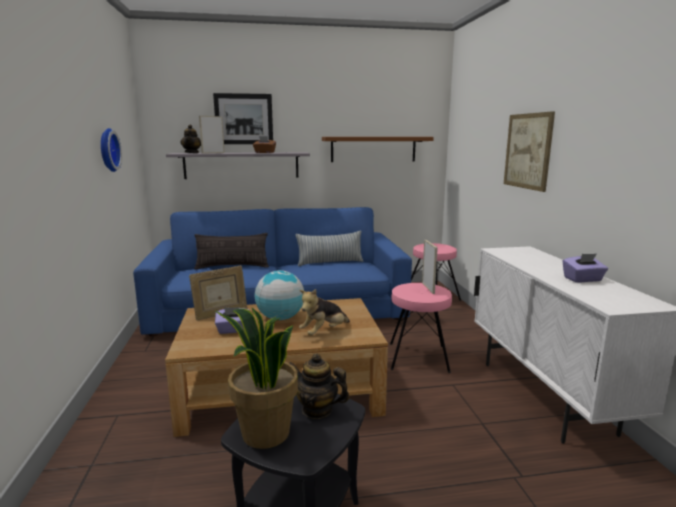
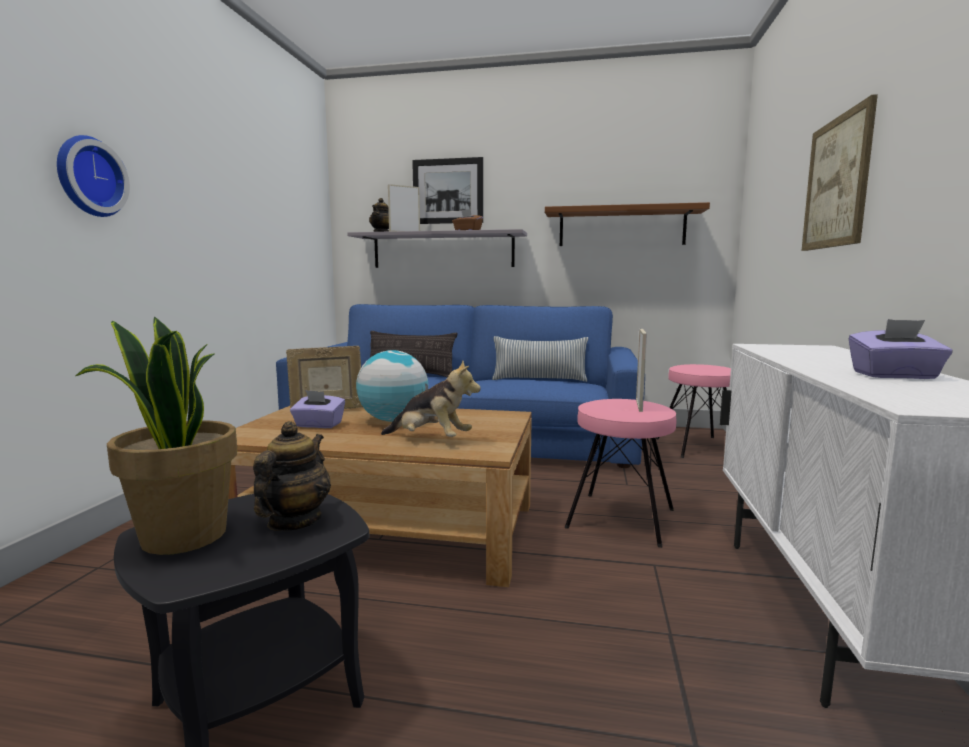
camera: 20 degrees right, 5 degrees down
wall clock [101,128,122,172] -> wall clock moved to [57,135,130,217]
teapot [289,353,350,419] -> teapot turned 60 degrees clockwise [253,421,331,531]
plush toy [299,289,350,335] -> plush toy turned 135 degrees counterclockwise [381,360,481,437]

